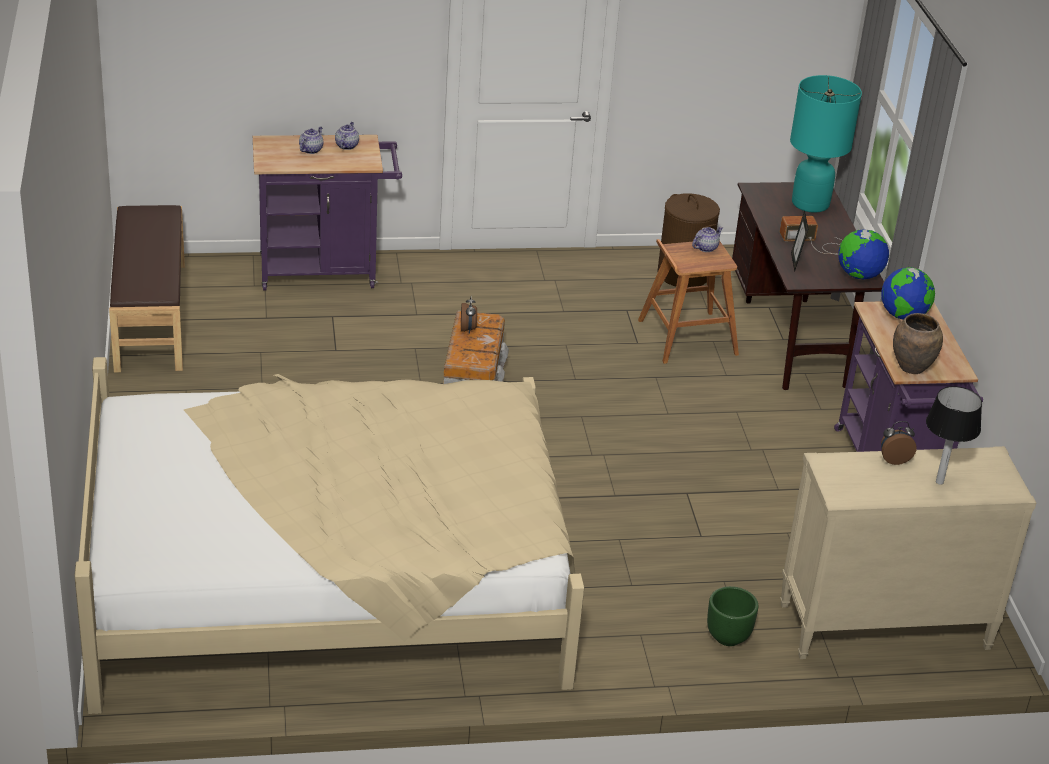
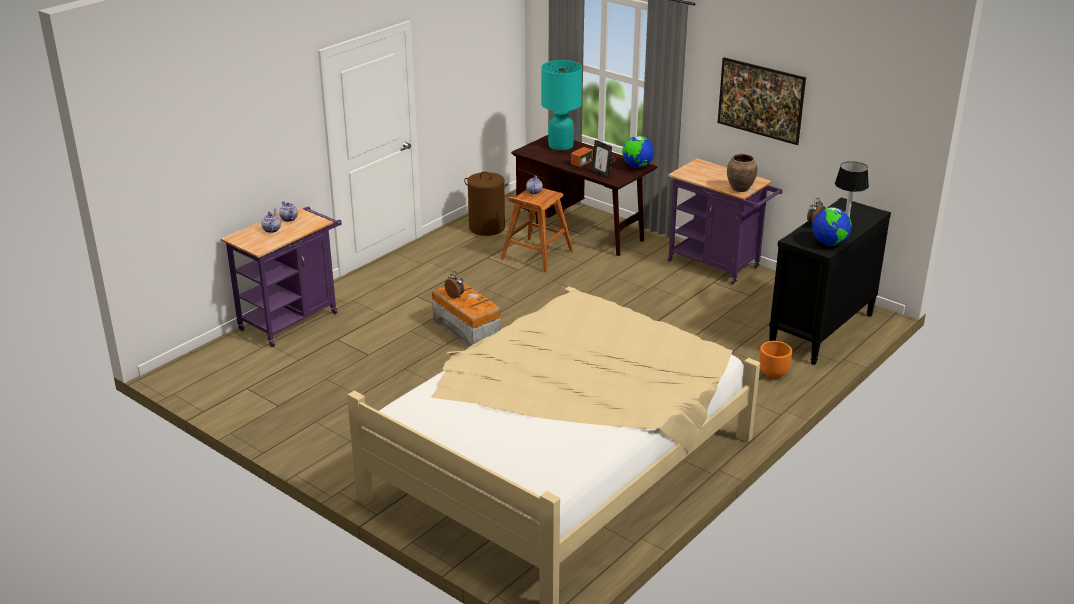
camera: 40 degrees left, 5 degrees down
brown bench [109,205,185,373] -> none
green planter [707,586,758,646] -> orange planter [759,341,792,379]
beige dresser [780,446,1037,659] -> black dresser [769,198,891,365]
globe [881,267,935,320] -> globe moved to [812,207,851,246]
none -> picture [718,57,806,145]

